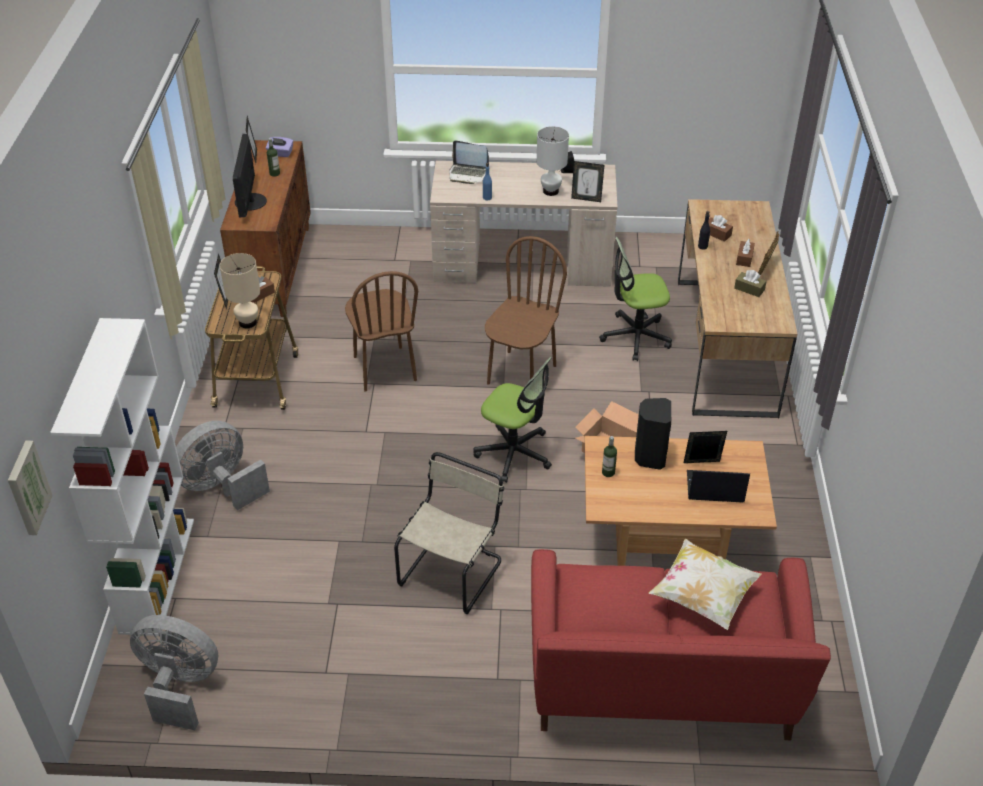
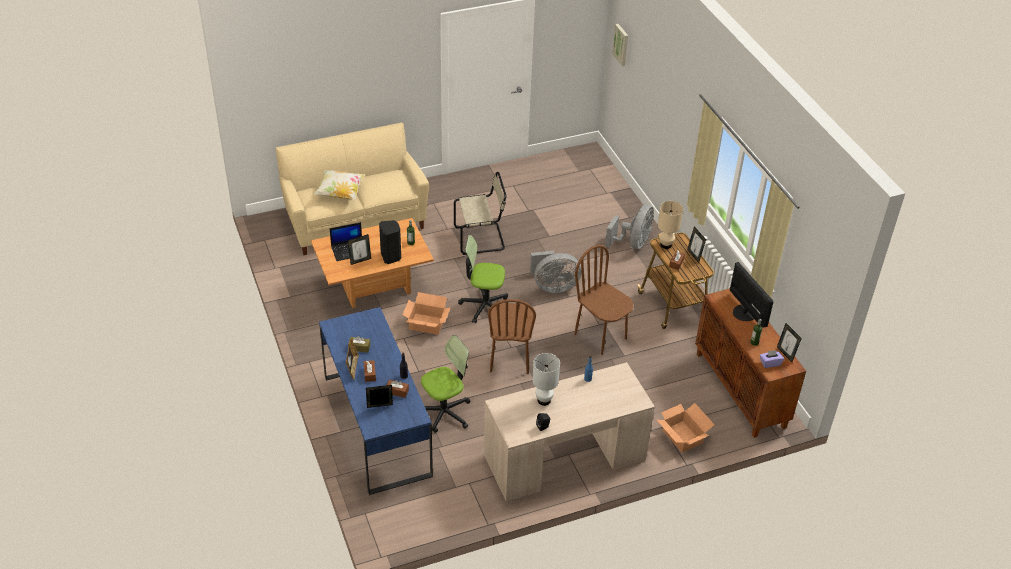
camera: 155 degrees right, 0 degrees up
white bookcase [50,318,194,636] -> none
grey fan [130,615,219,730] -> grey fan moved to [530,251,581,293]
beige chair [394,452,504,614] -> beige chair turned 105 degrees counterclockwise [454,172,506,255]
laptop [449,140,489,184] -> none
red sofa [531,549,831,740] -> beige sofa [275,123,429,255]
picture frame [571,161,604,202] -> picture frame moved to [366,385,393,408]
brown desk [678,199,797,418] -> blue desk [319,307,433,495]
none -> cardboard box [657,403,715,453]

